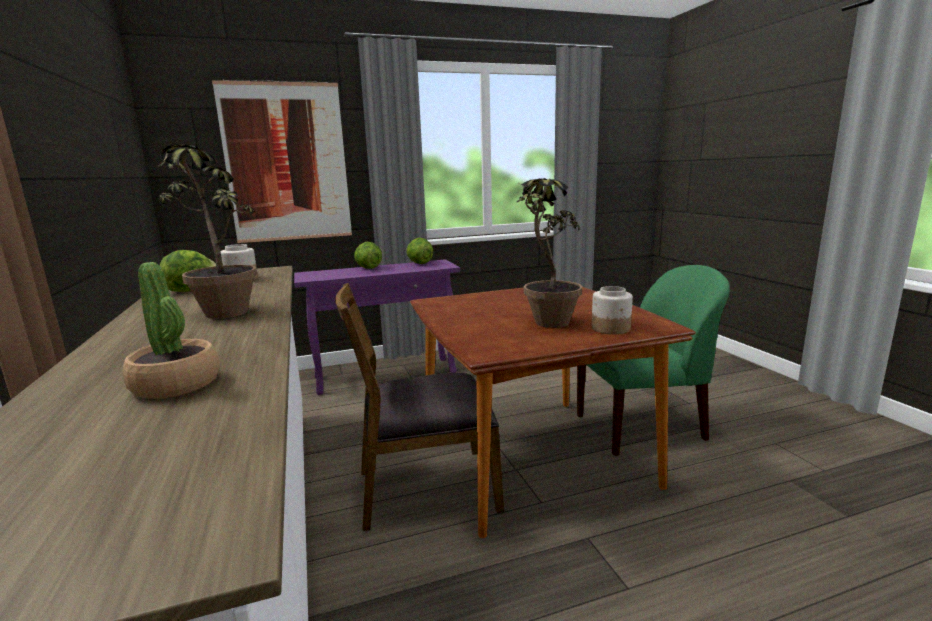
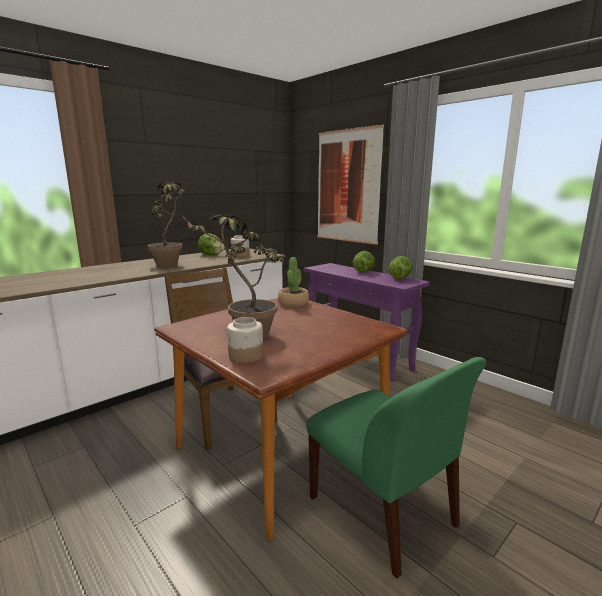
camera: 65 degrees right, 0 degrees up
potted plant [123,262,220,399] -> potted plant moved to [278,257,309,307]

